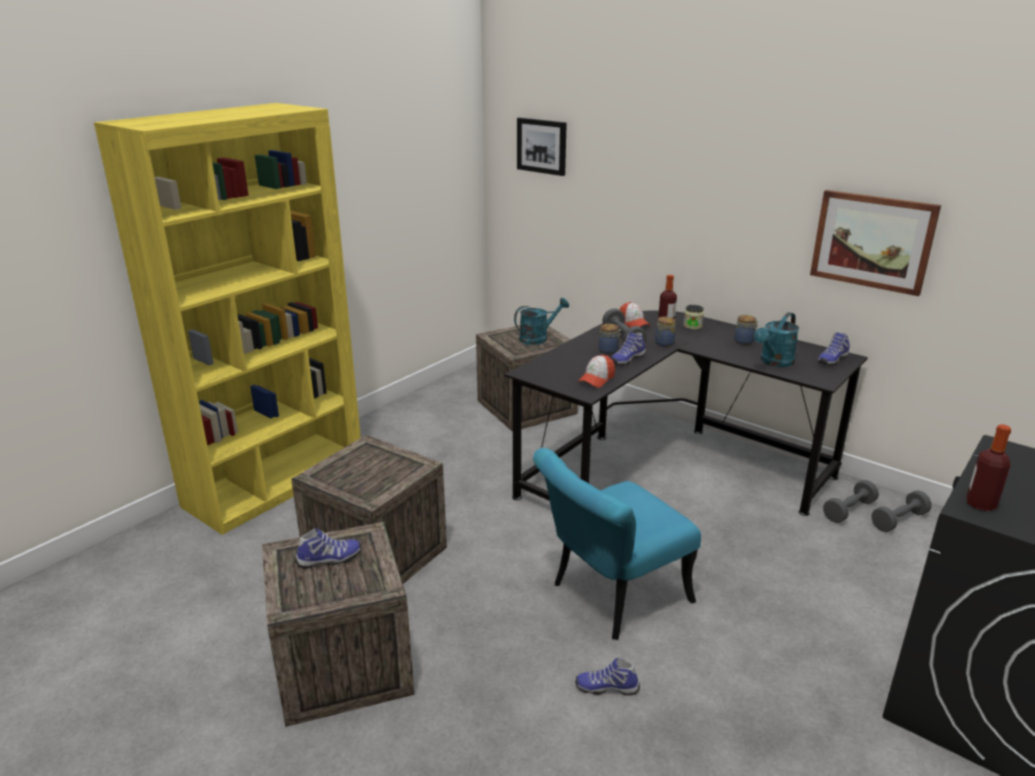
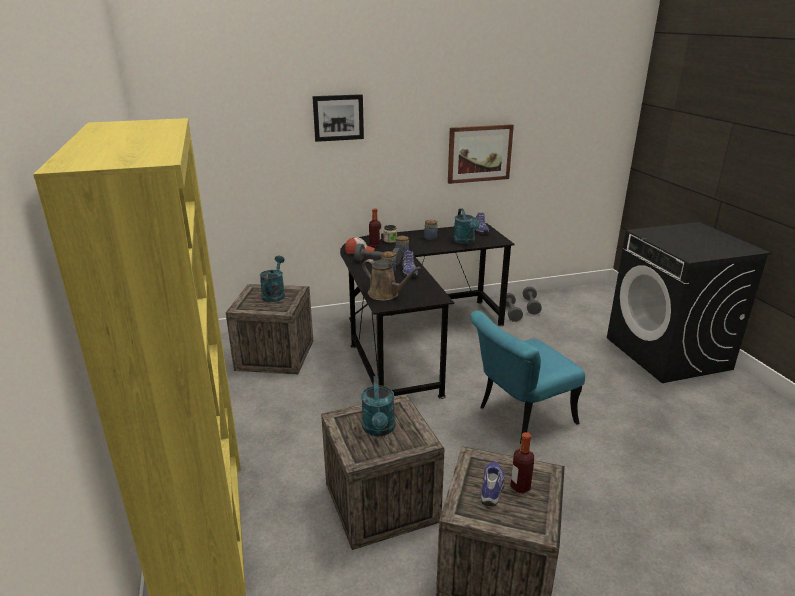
camera: 55 degrees left, 0 degrees up
picture [517,118,567,176] -> picture moved to [312,94,364,142]
turquoise chair [533,448,701,640] -> turquoise chair turned 60 degrees clockwise [470,311,585,444]
shoe [576,657,640,695] -> none
cap [578,355,615,388] -> none
bottle [966,424,1011,511] -> bottle moved to [510,432,534,494]
none -> turquoise watering can [361,376,395,436]
none -> brown watering can [362,259,421,301]

